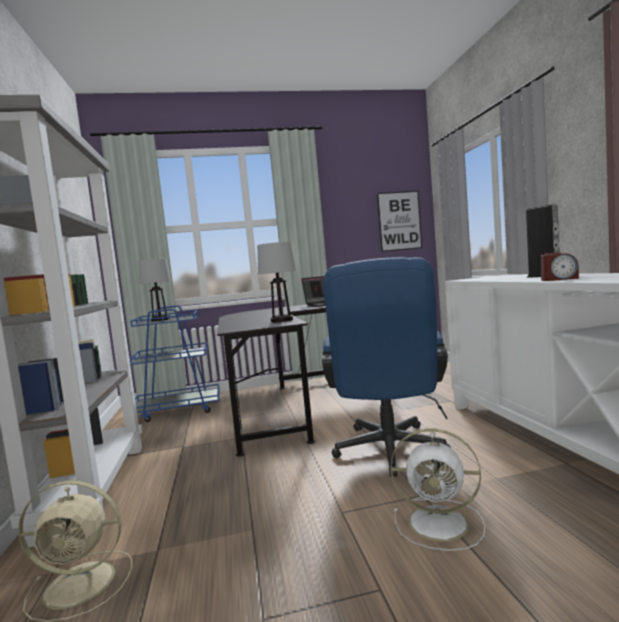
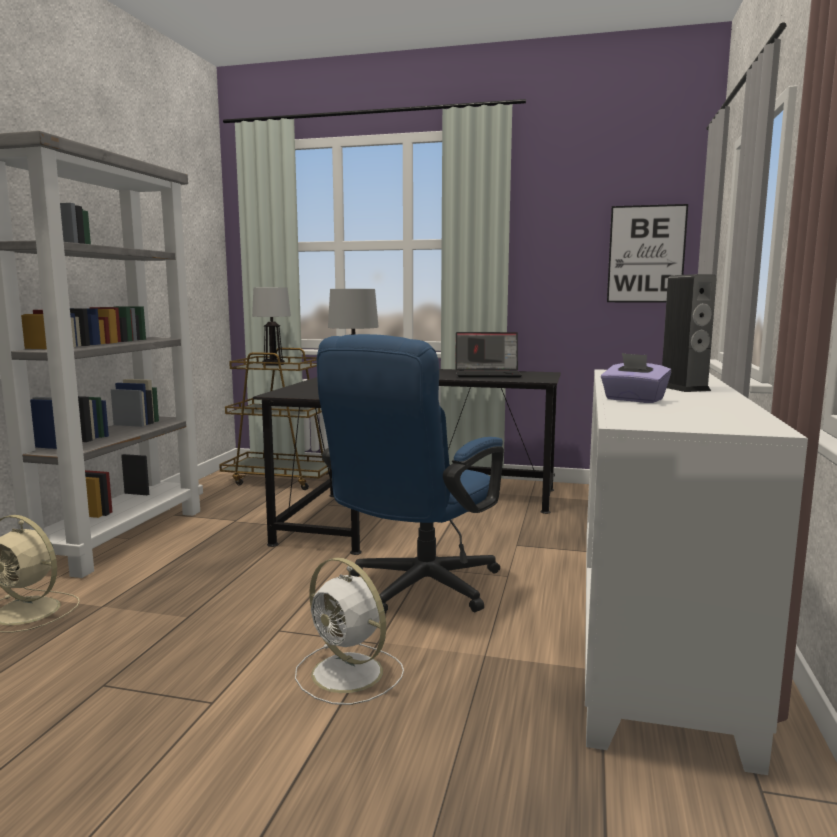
camera: 25 degrees right, 5 degrees up
blue cart [129,305,220,422] -> brown cart [219,348,330,490]
alarm clock [540,252,579,281] -> purple tissue box [601,353,671,403]

